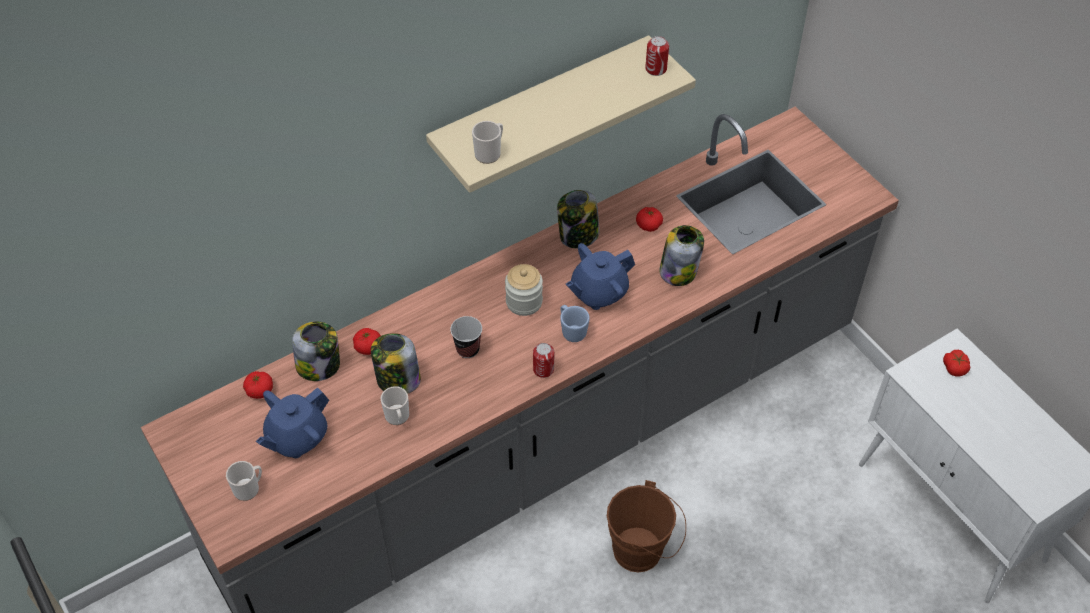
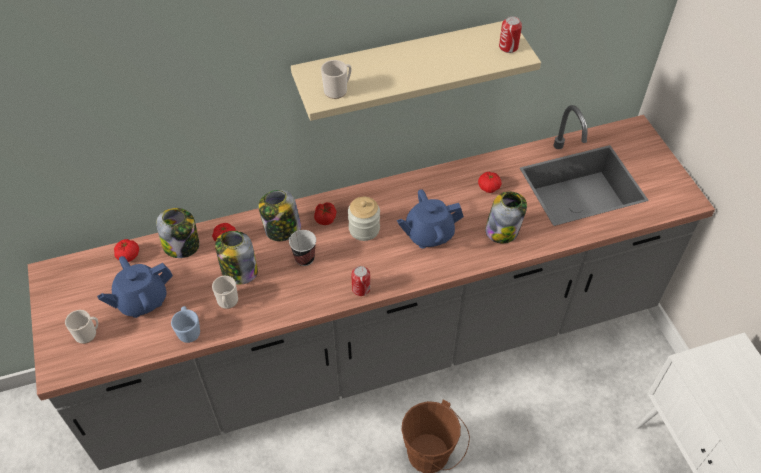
camera: 15 degrees right, 0 degrees up
jar [557,190,600,248] -> jar moved to [258,190,301,241]
blue mug [560,305,590,342] -> blue mug moved to [171,306,200,343]
tomato [943,350,970,376] -> tomato moved to [314,202,337,225]

